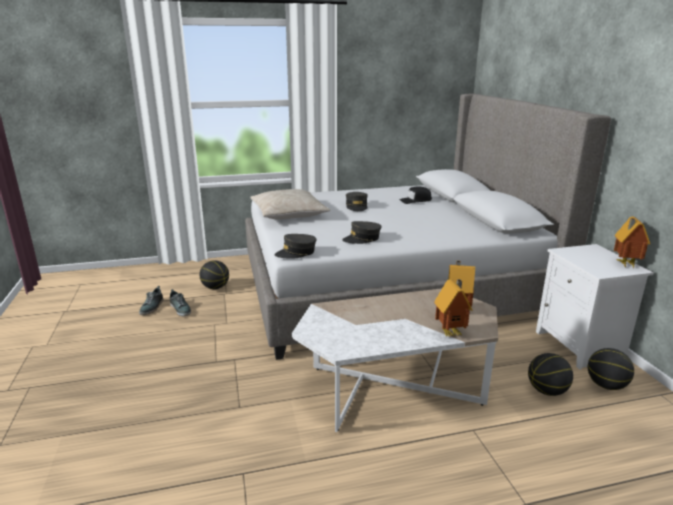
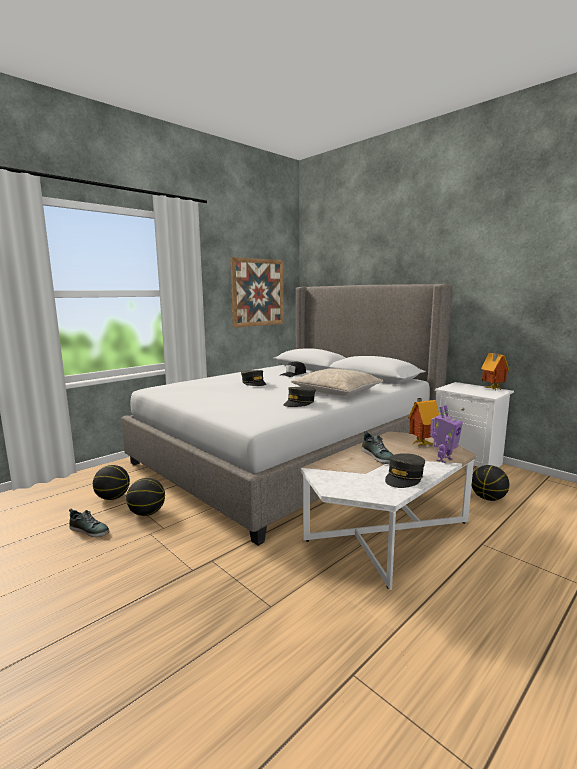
camera: 30 degrees left, 10 degrees down
shoe [139,286,163,315] -> shoe moved to [362,431,393,464]
beige pillow [250,189,330,220] -> beige pillow moved to [291,368,383,396]
grey cap [275,234,317,259] -> grey cap moved to [385,453,425,488]
toy house [434,279,473,337] -> toy robot [430,405,463,463]
basketball [588,348,634,390] -> basketball moved to [126,478,165,516]
none -> picture [230,257,284,328]

